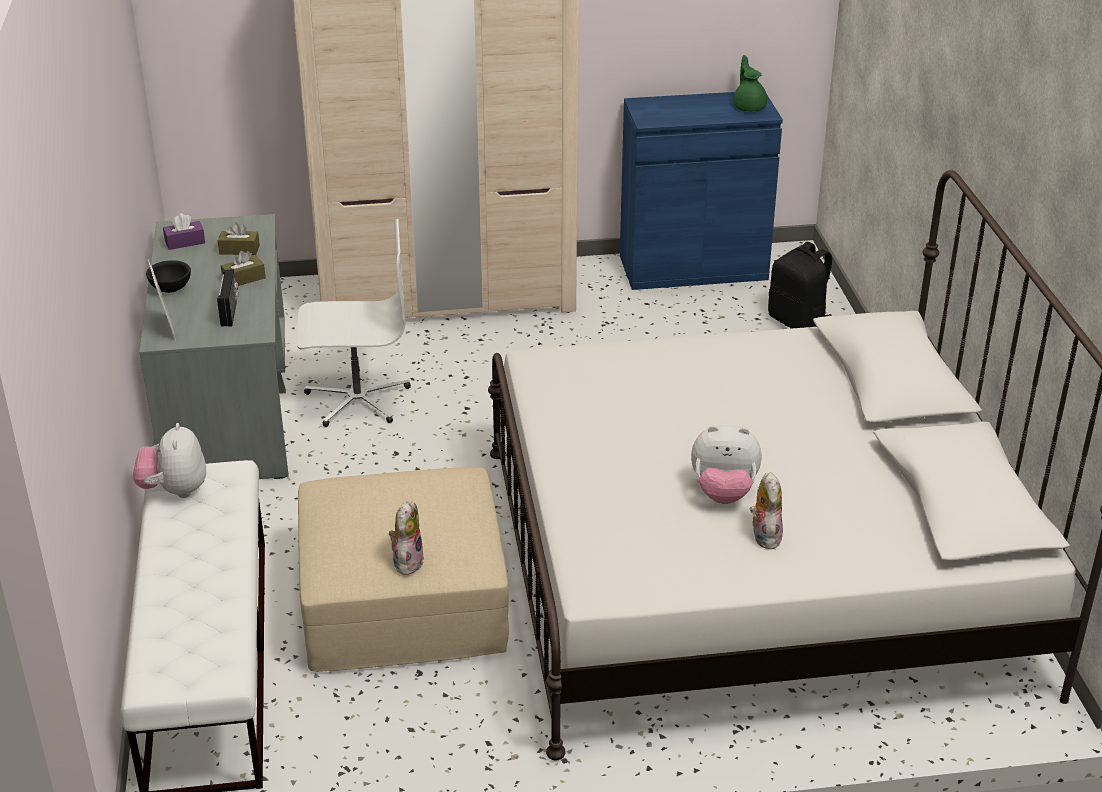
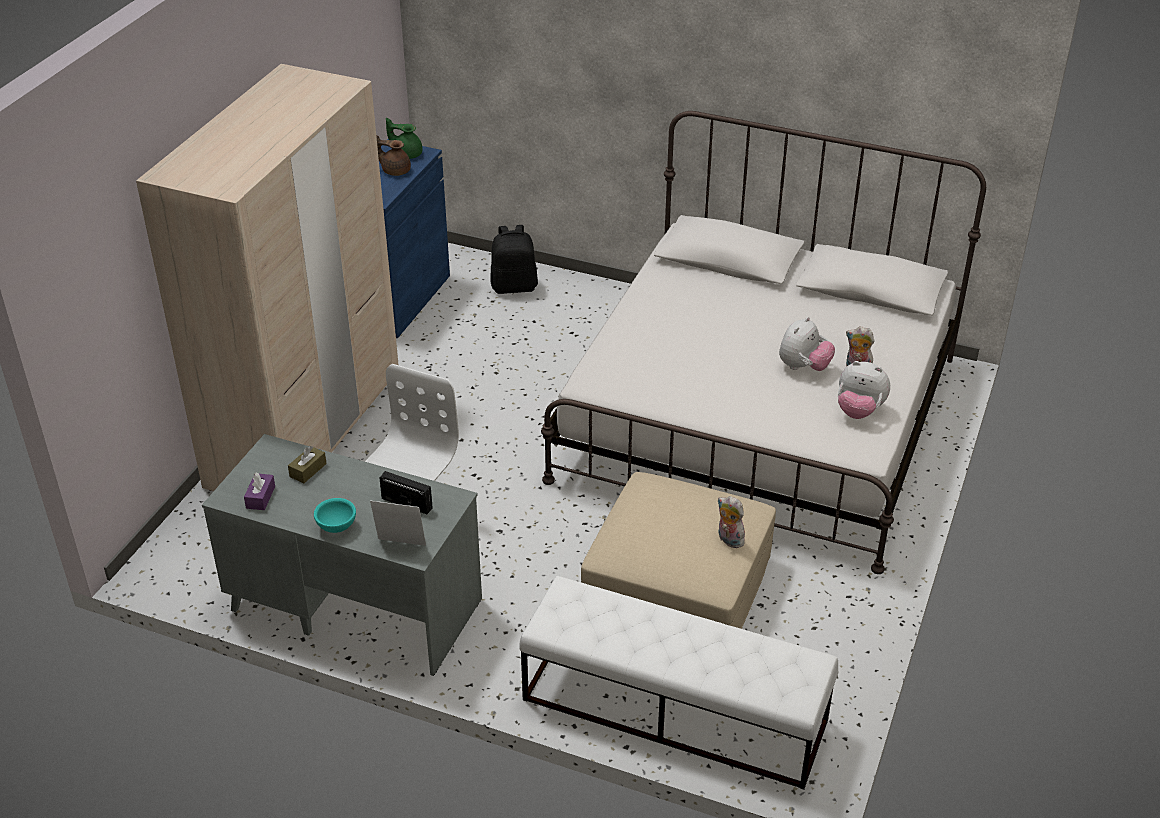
camera: 60 degrees left, 5 degrees up
plush toy [133,423,206,498] -> plush toy moved to [838,361,890,419]
black bowl [146,260,191,293] -> turquoise bowl [314,498,356,533]
brown tissue box [221,251,266,286] -> none
none -> brown teapot [376,135,411,176]

